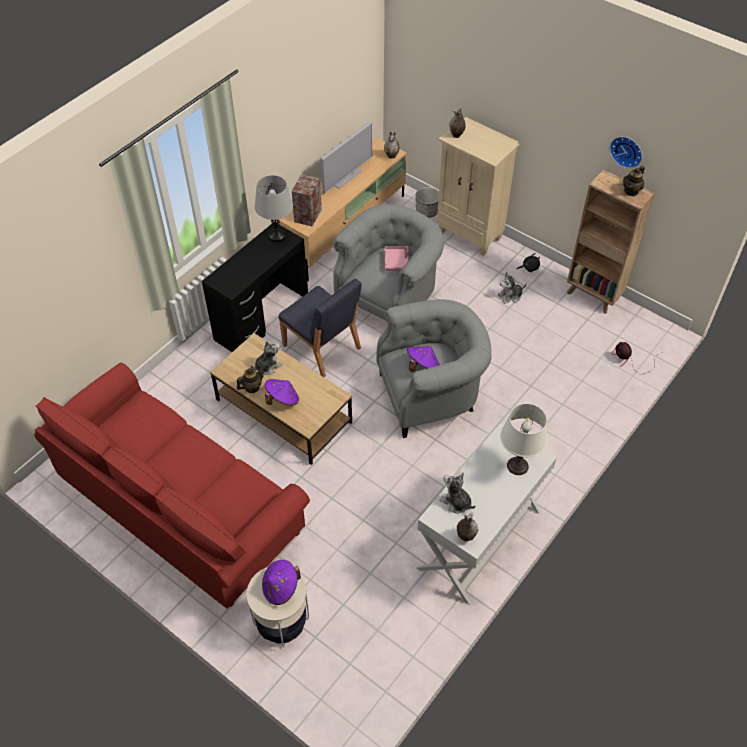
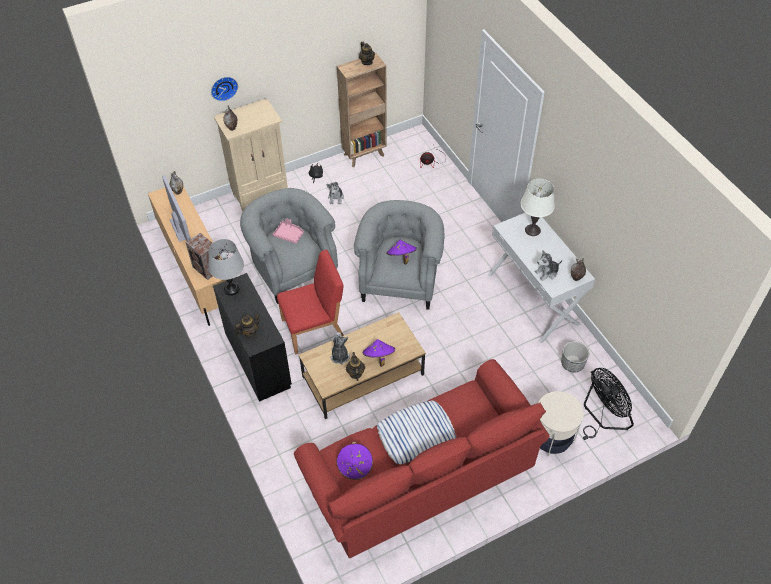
camera: 65 degrees left, 0 degrees up
purple hat [262,560,301,605] -> purple hat moved to [336,441,373,480]
blue chair [278,279,362,377] -> red chair [277,250,344,354]
planter [415,187,439,218] -> planter moved to [561,341,589,372]
wall clock [610,136,642,169] -> wall clock moved to [211,77,238,101]
none -> teapot [235,314,260,337]
none -> pillow [377,400,456,464]
none -> black fan [583,368,634,440]

